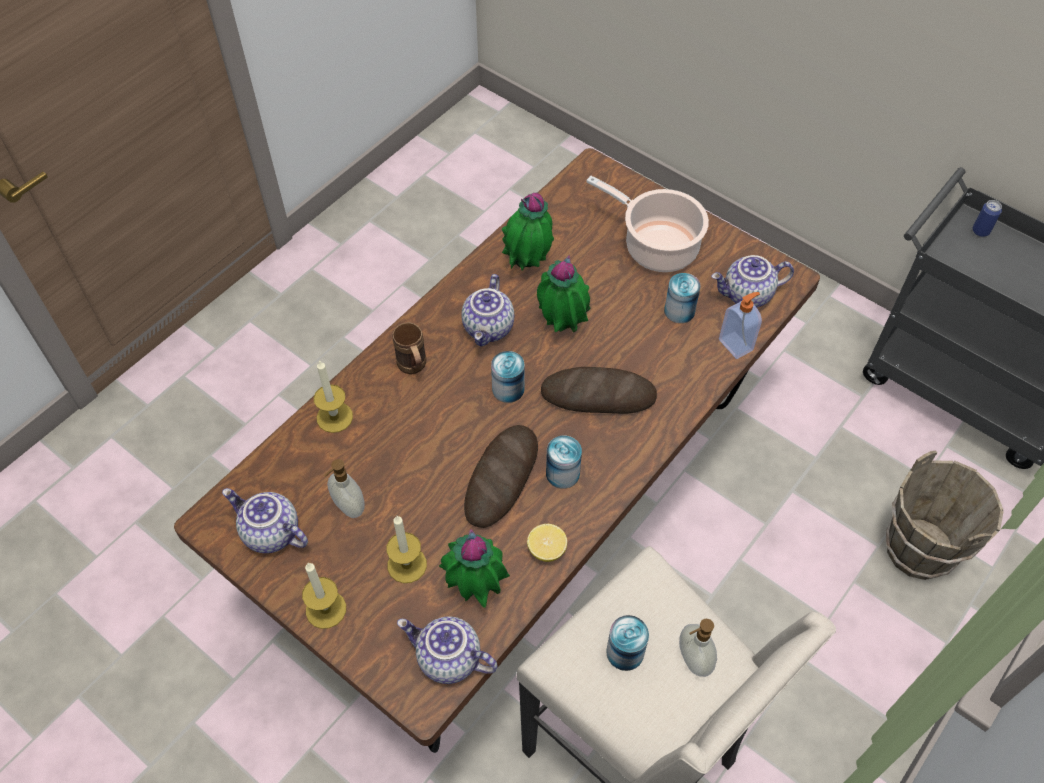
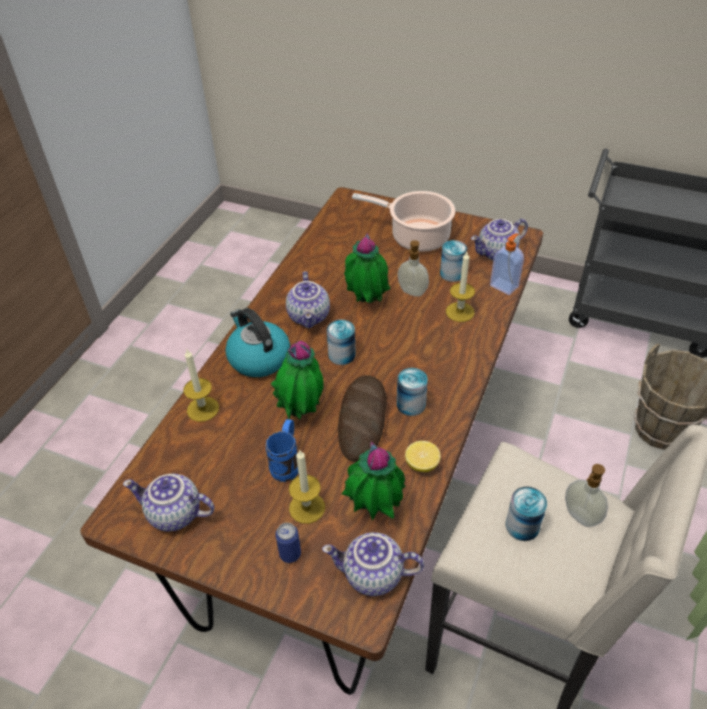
camera: 15 degrees left, 10 degrees down
candle [302,563,346,629] -> candle moved to [446,252,475,322]
soap dispenser [324,459,365,518] -> soap dispenser moved to [398,240,429,297]
brown mug [392,322,426,374] -> kettle [225,308,290,377]
potted plant [502,192,554,271] -> potted plant moved to [271,340,324,420]
bread [541,367,657,414] -> none
can [972,200,1002,237] -> can moved to [276,523,301,563]
none -> blue mug [265,419,299,482]

